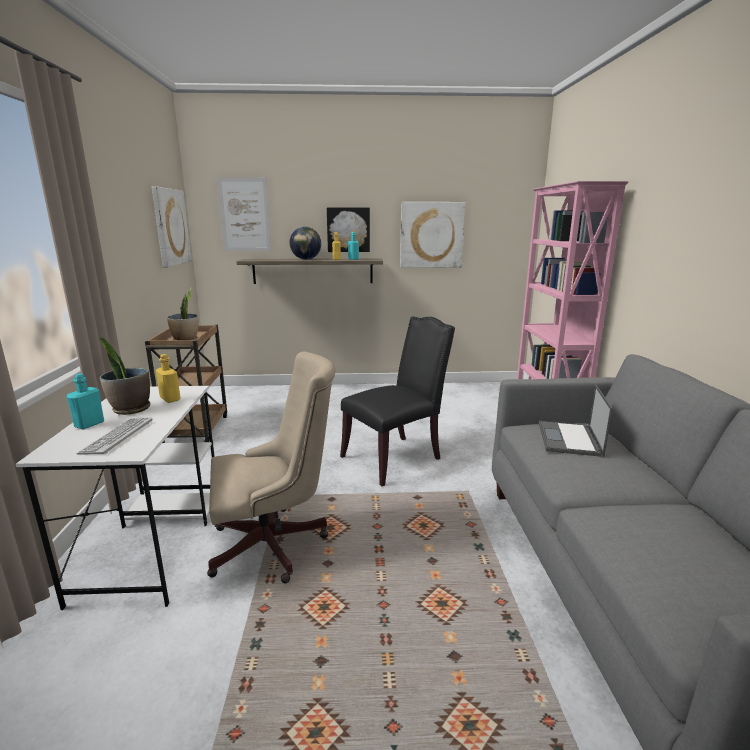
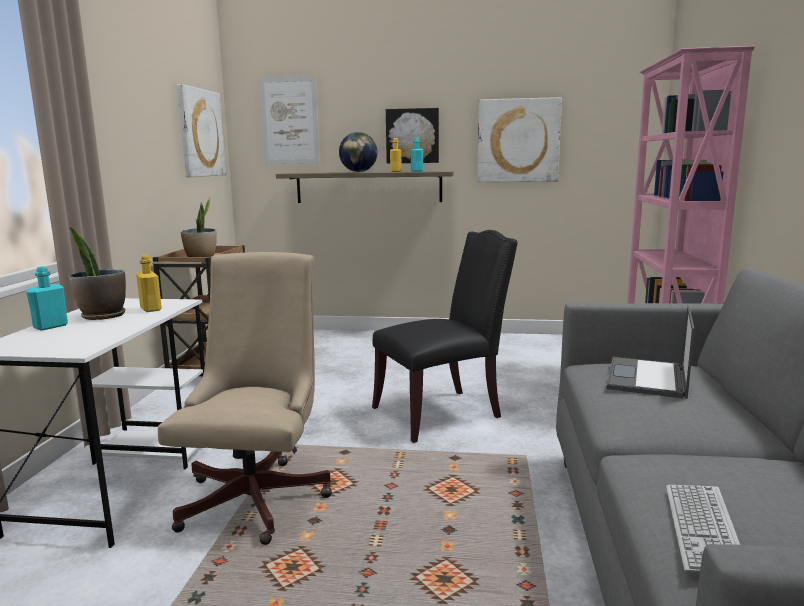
camera: 10 degrees right, 5 degrees down
keyboard [76,418,152,454] -> keyboard moved to [666,485,740,573]
beige office chair [207,351,336,583] -> beige office chair turned 75 degrees counterclockwise [158,252,332,545]

